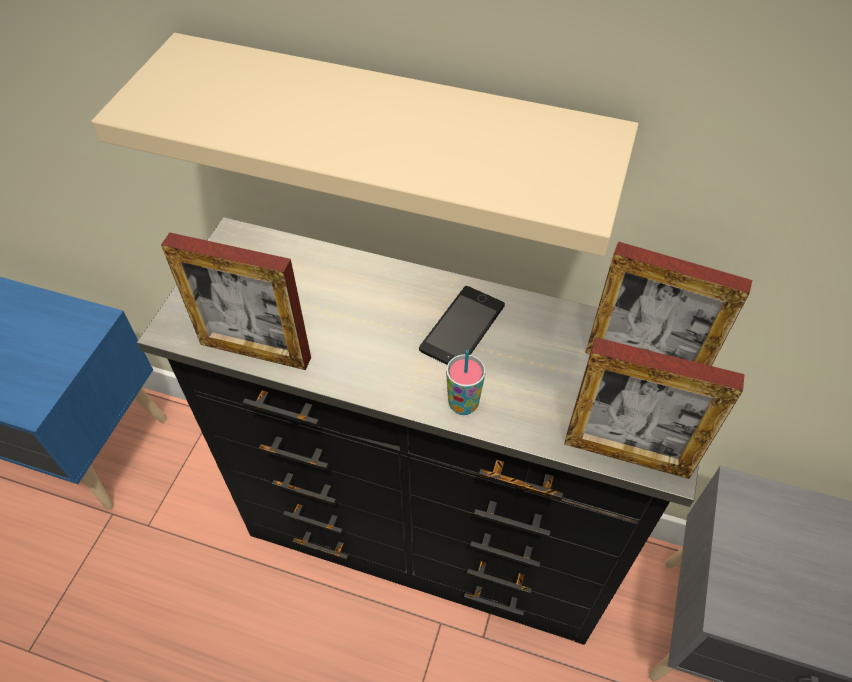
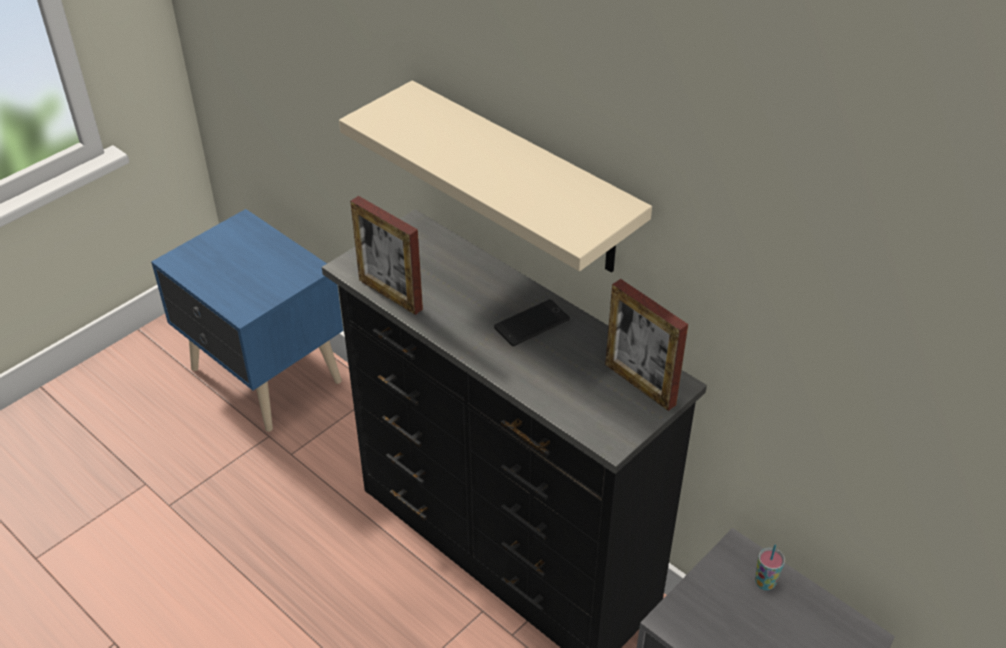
camera: 25 degrees right, 10 degrees down
cup [446,350,486,415] -> cup moved to [755,545,785,590]
picture frame [564,337,745,479] -> none

